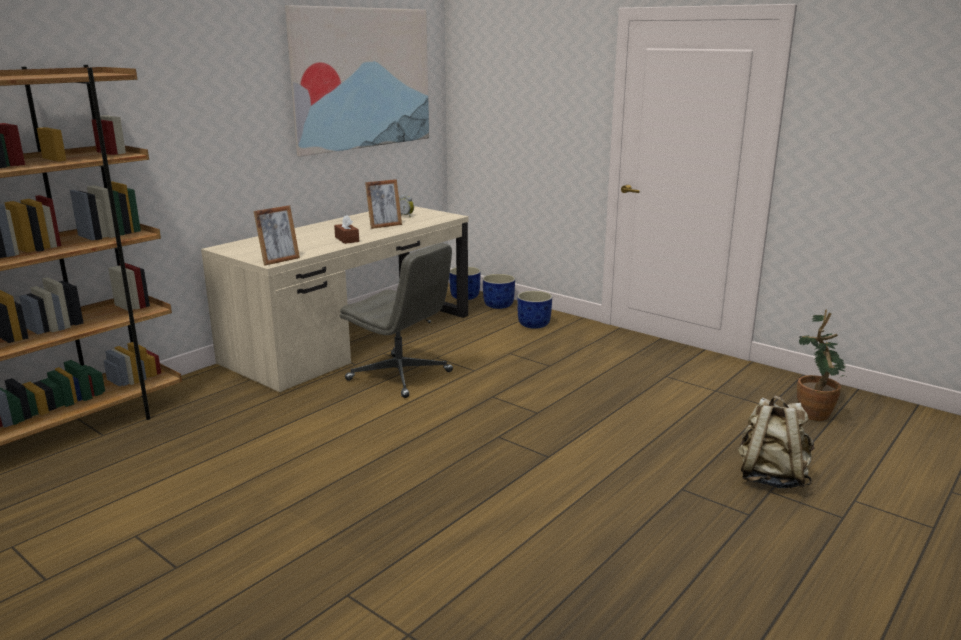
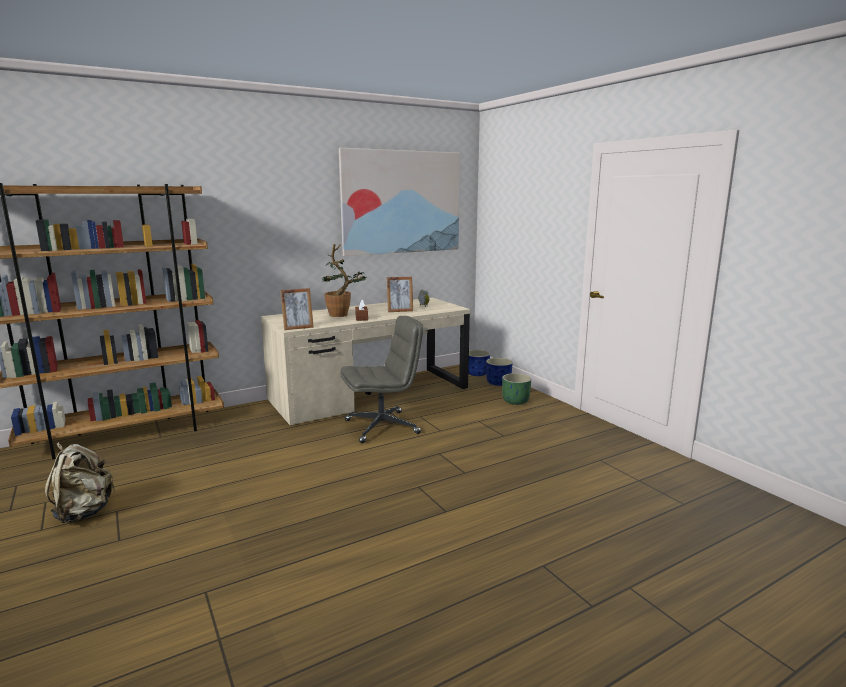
camera: 20 degrees right, 5 degrees down
grey office chair [340,243,453,398] -> grey office chair turned 75 degrees counterclockwise [340,316,423,443]
blue planter [517,291,552,329] -> green planter [502,373,531,405]
beige backpack [738,395,814,488] -> beige backpack moved to [45,442,116,523]
potted plant [797,310,848,421] -> potted plant moved to [322,244,368,317]

